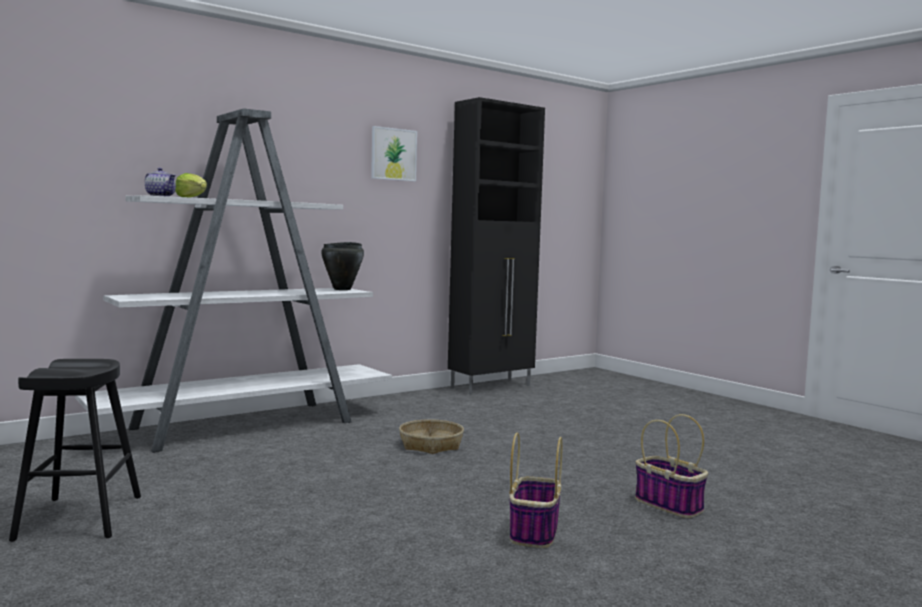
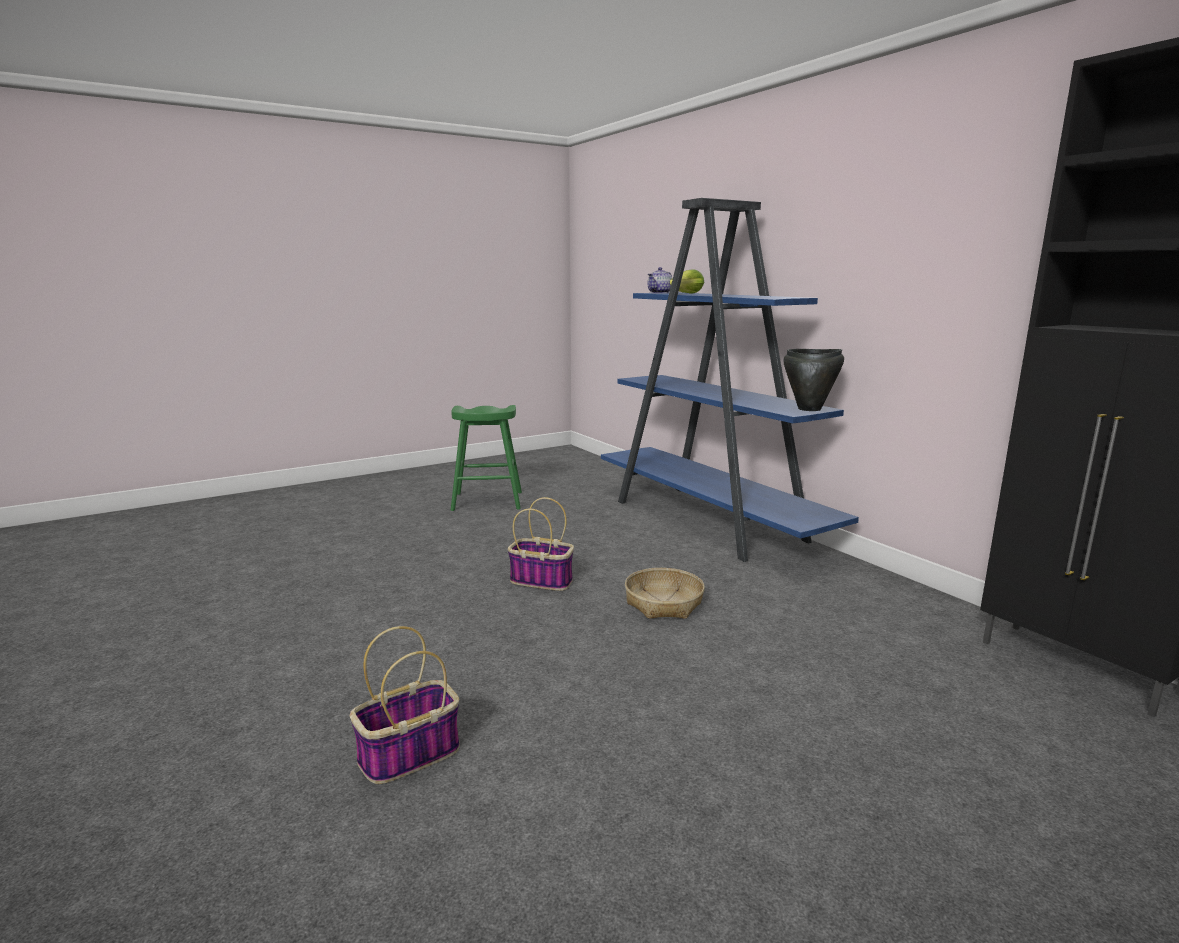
camera: 95 degrees right, 10 degrees up
black stool [9,359,141,542] -> green stool [451,405,522,511]
white bookcase [75,108,392,453] -> blue bookcase [601,198,859,562]
picture [371,126,417,181] -> none
basket [509,432,563,548] -> basket moved to [508,497,574,591]

